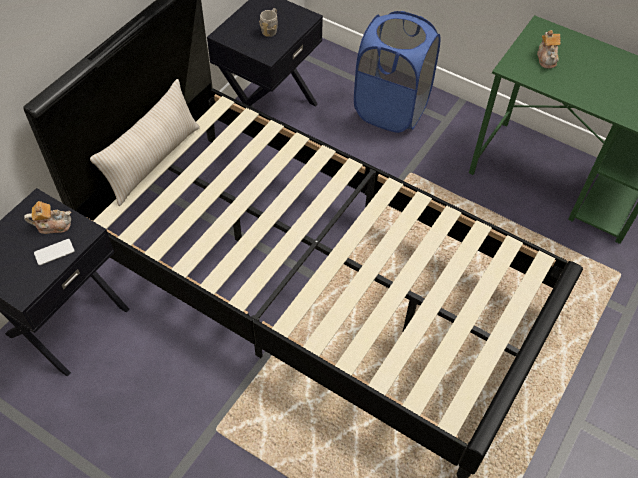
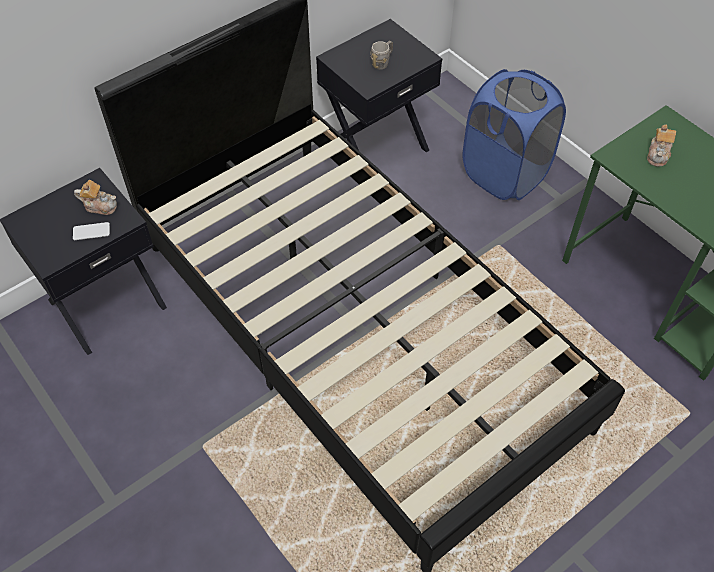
camera: 20 degrees right, 0 degrees up
beige pillow [90,79,200,206] -> none

